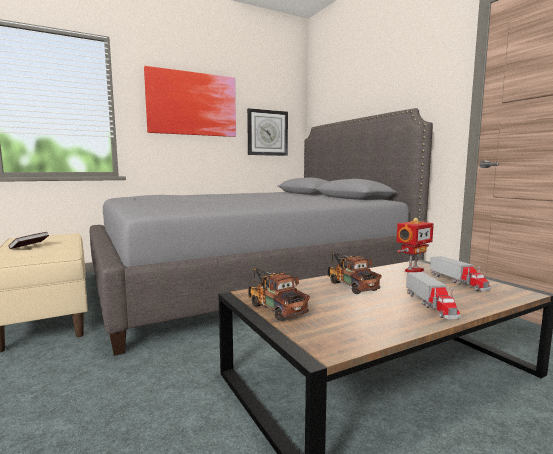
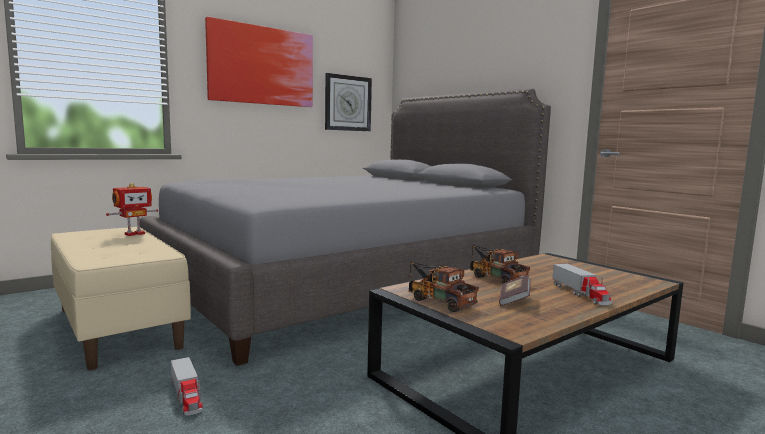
camera: 10 degrees left, 0 degrees up
book [9,232,49,249] -> book moved to [499,275,531,306]
toy robot [396,218,434,272] -> toy robot moved to [106,183,158,236]
toy truck [430,256,491,291] -> toy truck moved to [171,357,203,415]

